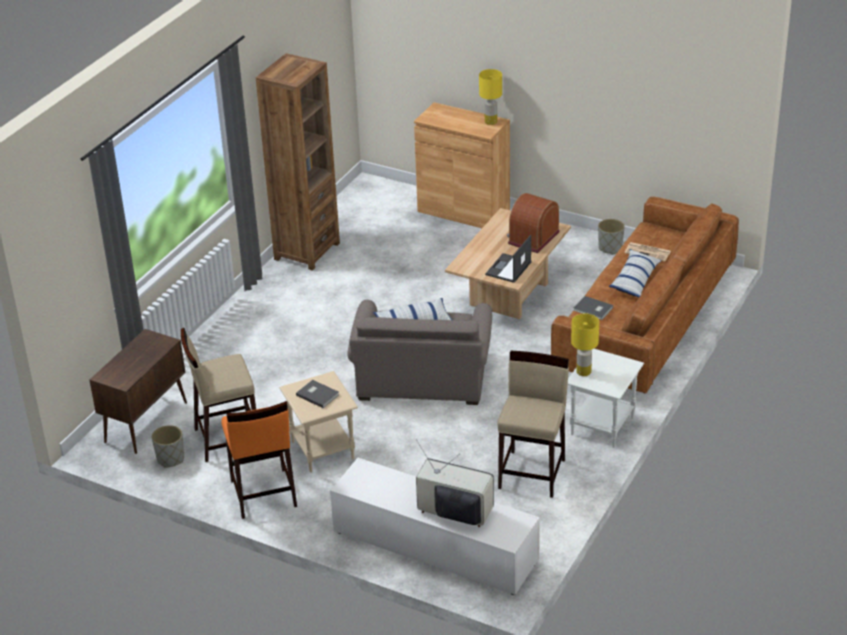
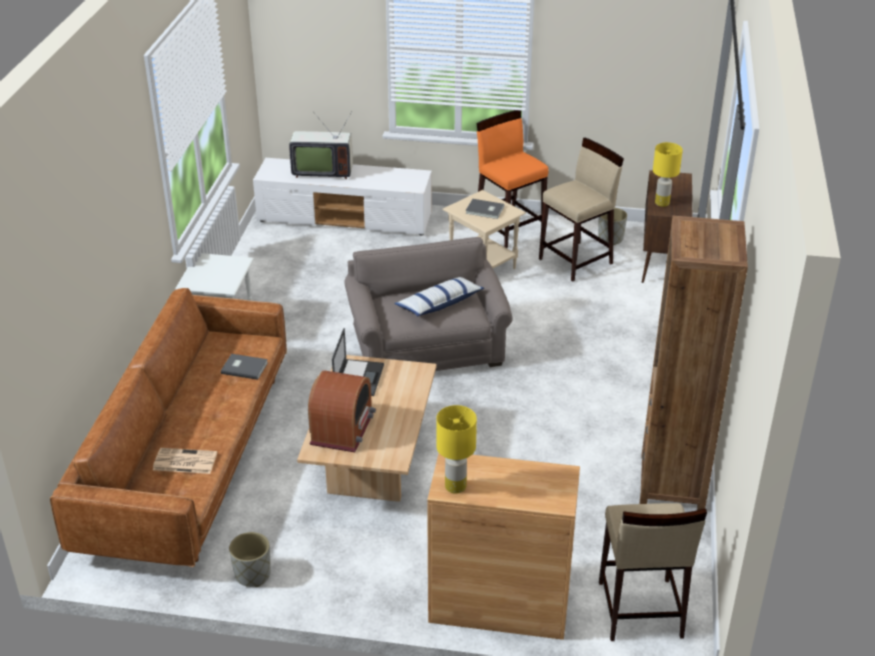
camera: 160 degrees right, 0 degrees up
beige stool [497,351,569,498] -> beige stool moved to [599,503,707,641]
yellow table lamp [571,314,599,376] -> yellow table lamp moved to [653,142,683,207]
pillow [609,249,662,297] -> none

